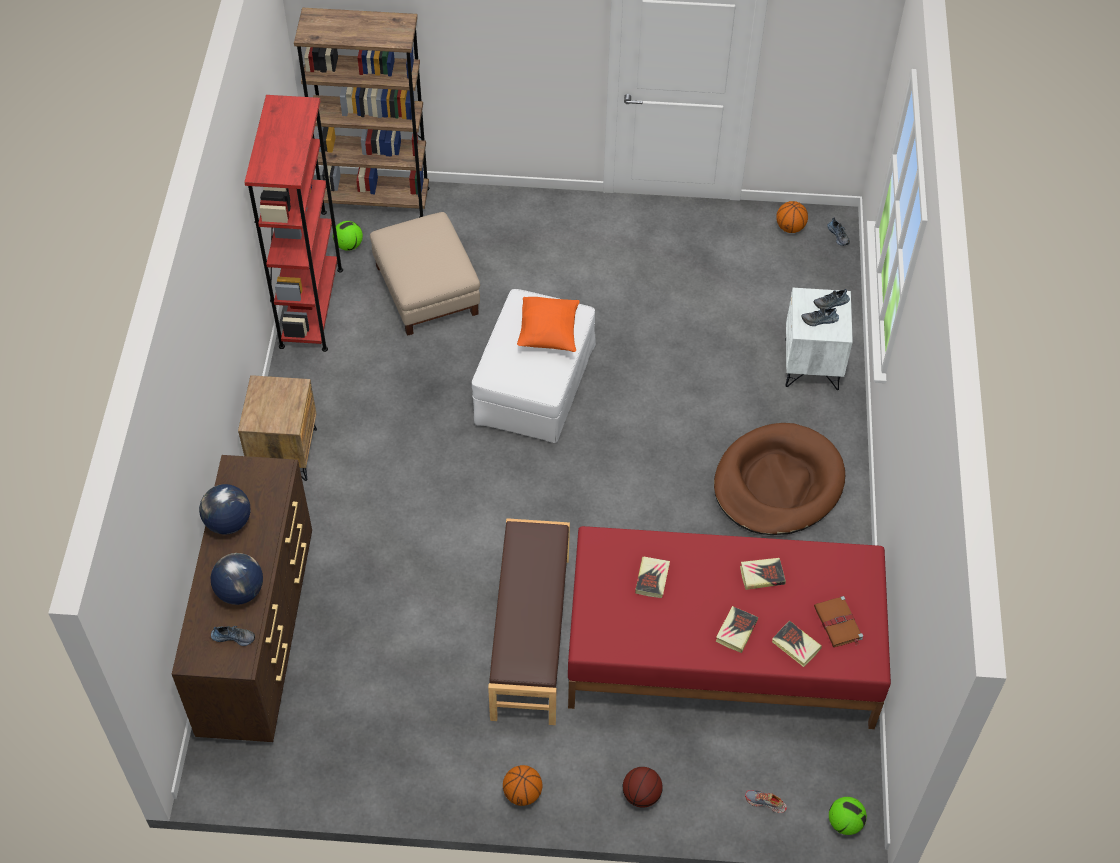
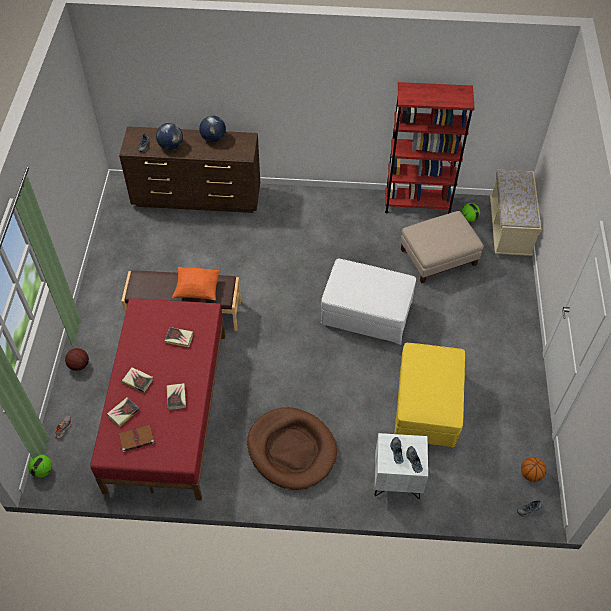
camera: 90 degrees right, 0 degrees up
brown nightstand [238,375,317,481] -> none
brown bookcase [294,8,429,218] -> beige bench [490,169,541,256]
basketball [503,765,542,806] -> none
orange pillow [517,297,580,352] -> orange pillow moved to [172,267,219,300]
none -> yellow ottoman [394,343,465,448]

